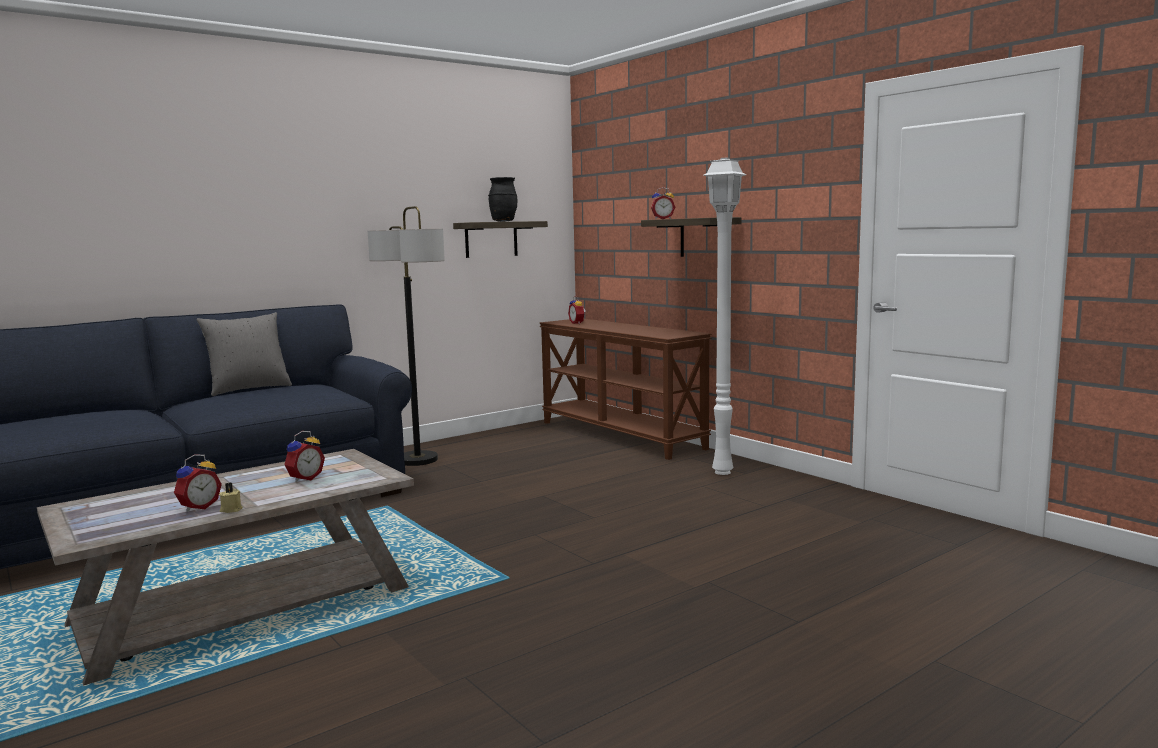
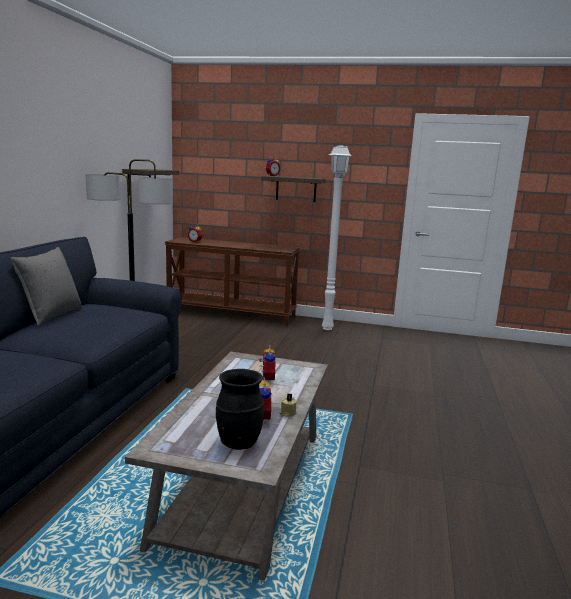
camera: 40 degrees left, 5 degrees up
black vase [488,177,517,222] -> black vase moved to [216,369,264,450]

